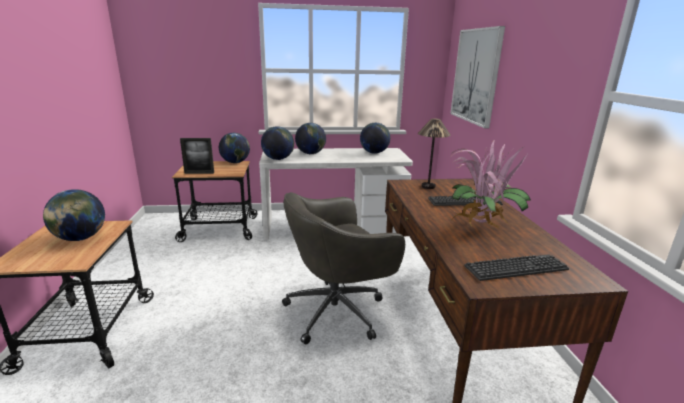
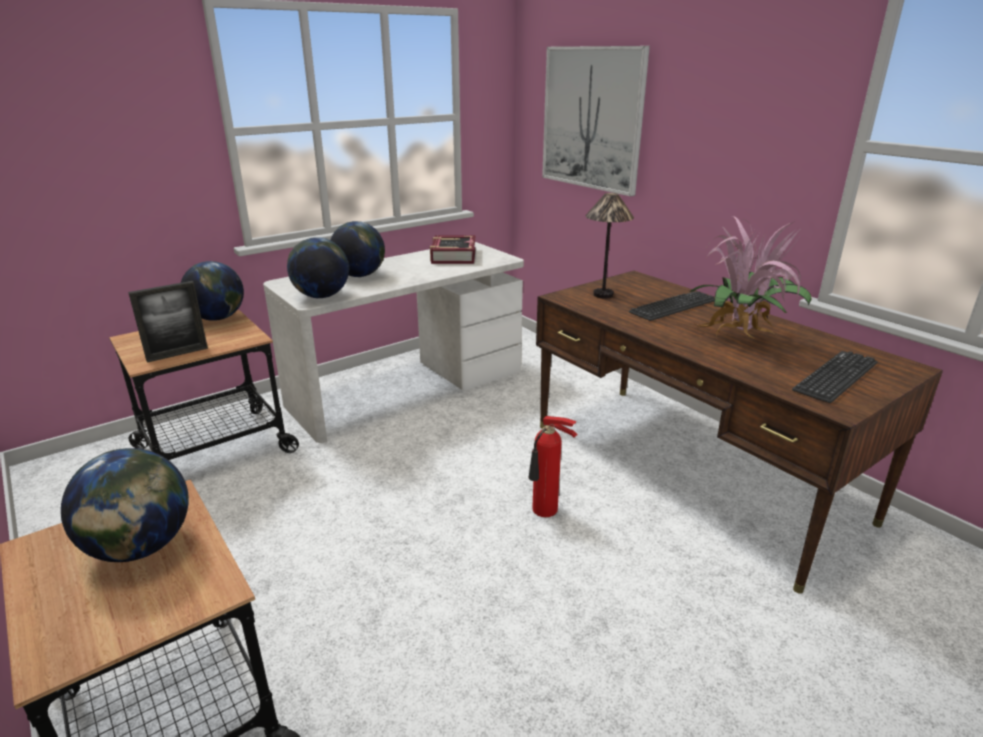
camera: 30 degrees left, 5 degrees up
grey office chair [282,192,405,345] -> fire extinguisher [528,416,578,517]
globe [360,123,390,154] -> book [430,235,476,264]

